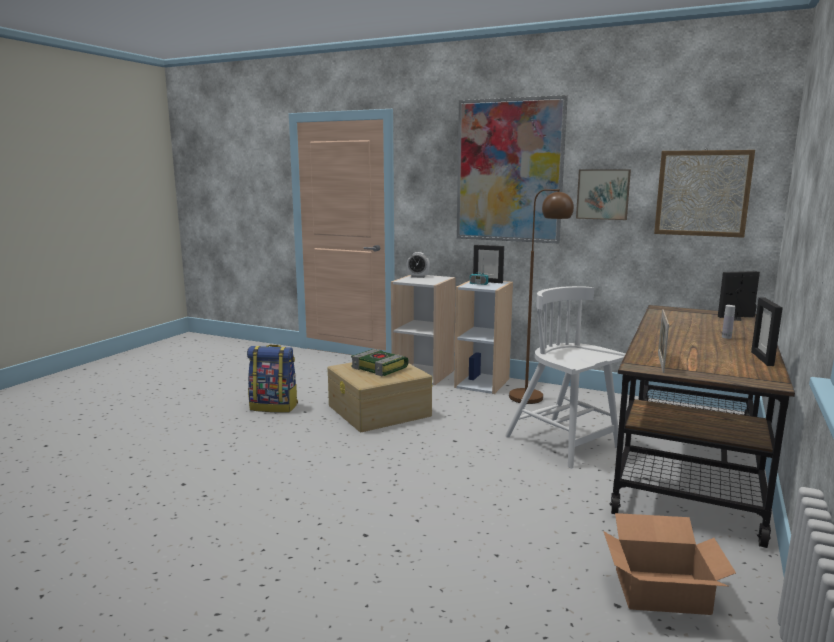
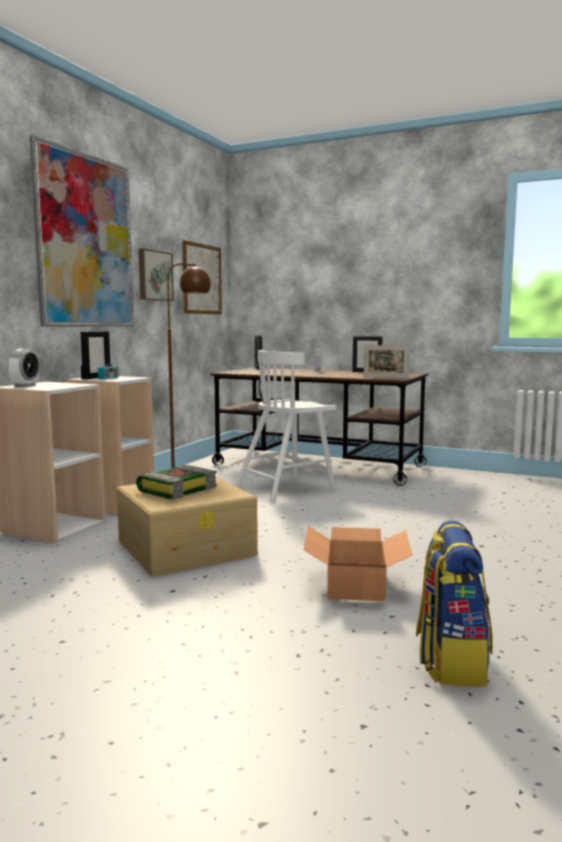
camera: 90 degrees left, 5 degrees down
backpack [247,345,298,413] -> backpack moved to [416,521,493,687]
cardboard box [603,513,736,615] -> cardboard box moved to [303,526,413,602]

